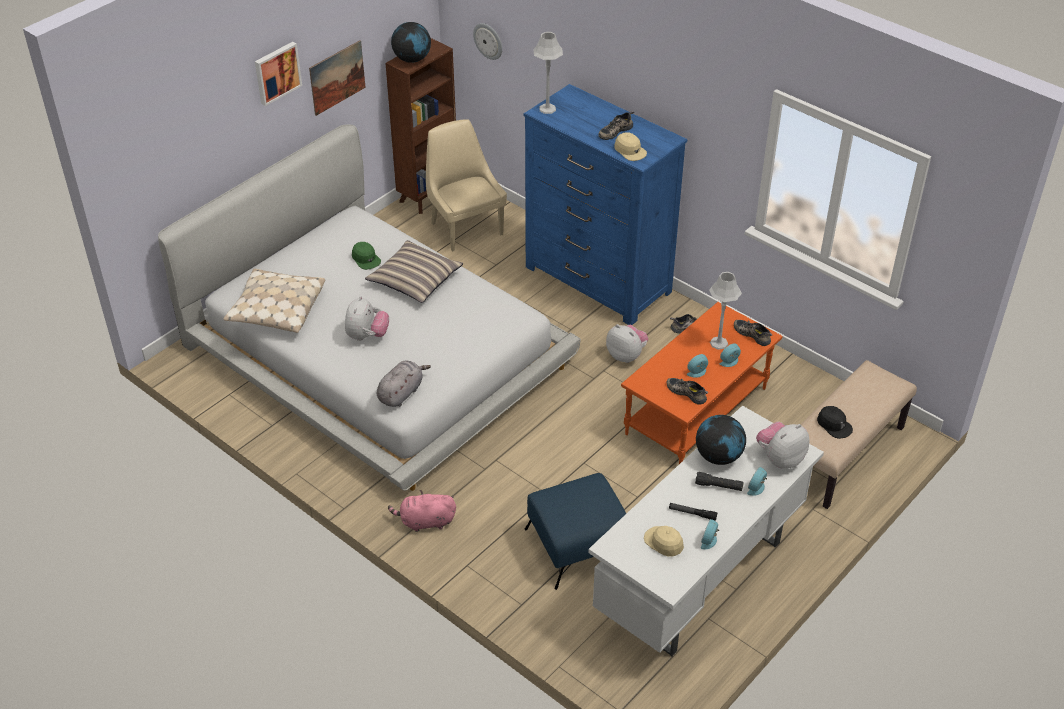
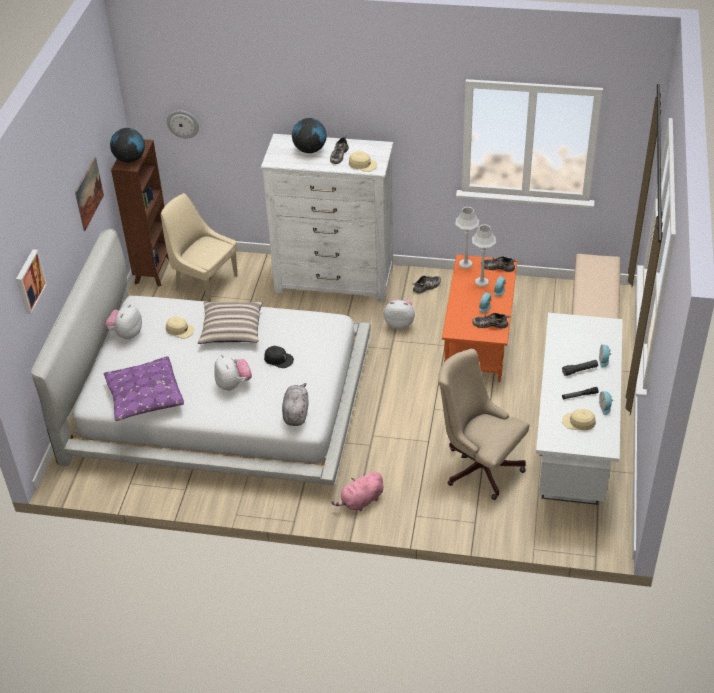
camera: 30 degrees left, 0 degrees up
beige pillow [223,269,325,333] -> purple pillow [104,356,184,421]
picture [255,42,302,106] -> picture moved to [16,249,47,314]
green cap [352,242,381,270] -> beige cap [166,317,195,339]
blue dresser [524,84,687,325] -> white dresser [261,134,393,302]
blue ottoman [524,473,626,590] -> beige office chair [438,349,529,500]
grey table lamp [533,32,563,114] -> grey table lamp moved to [455,207,479,269]
globe [696,415,746,465] -> globe moved to [292,118,327,153]
plush toy [756,422,810,468] -> plush toy moved to [105,304,142,340]
black cap [817,406,853,439] -> black cap moved to [264,346,294,368]

